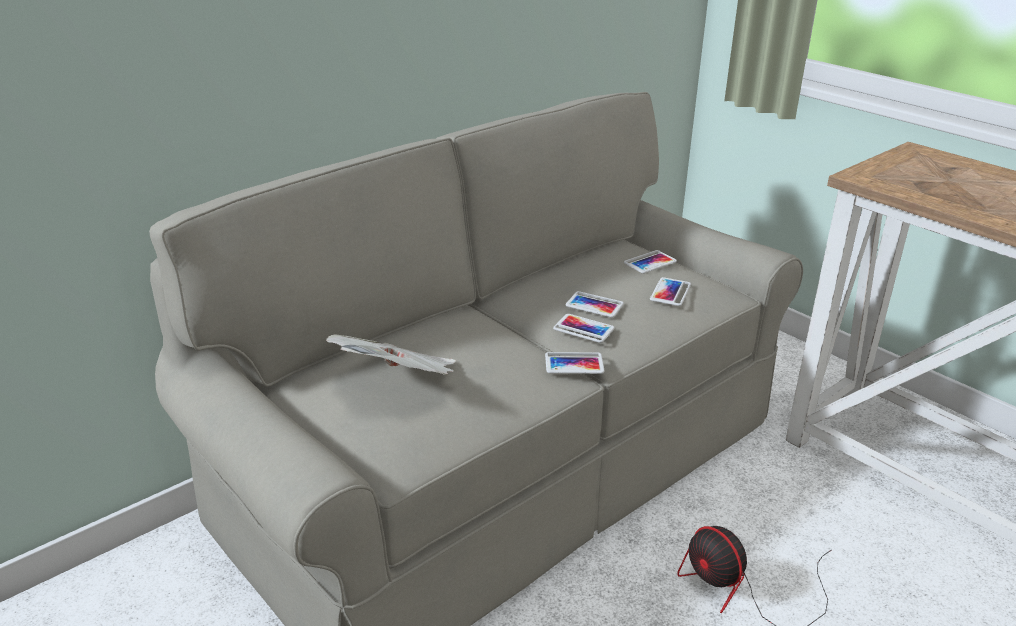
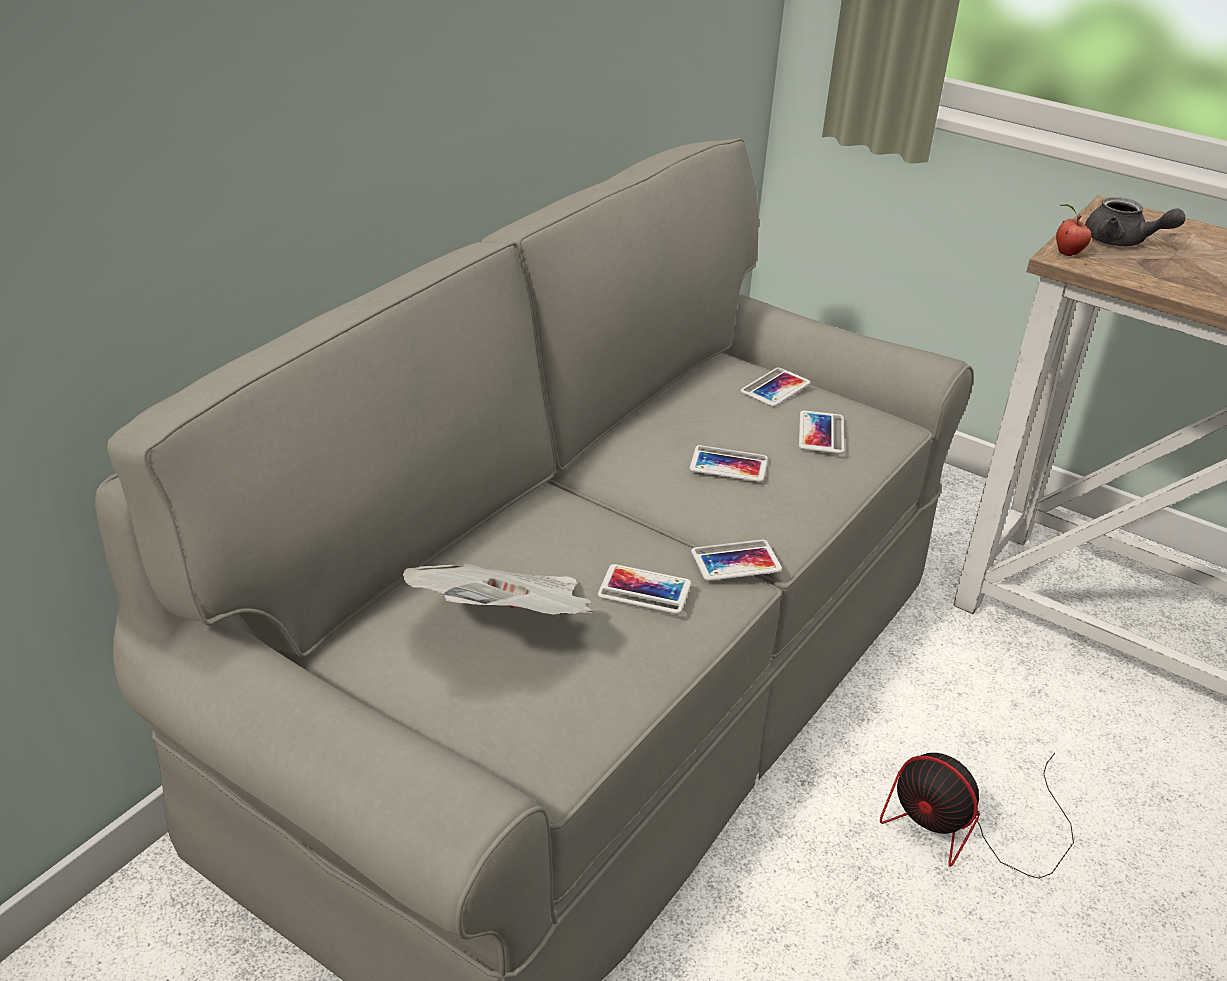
camera: 15 degrees left, 5 degrees up
phone [553,314,615,343] -> phone moved to [598,564,691,614]
none -> apple [1056,205,1092,256]
none -> grey teapot [1085,197,1185,246]

